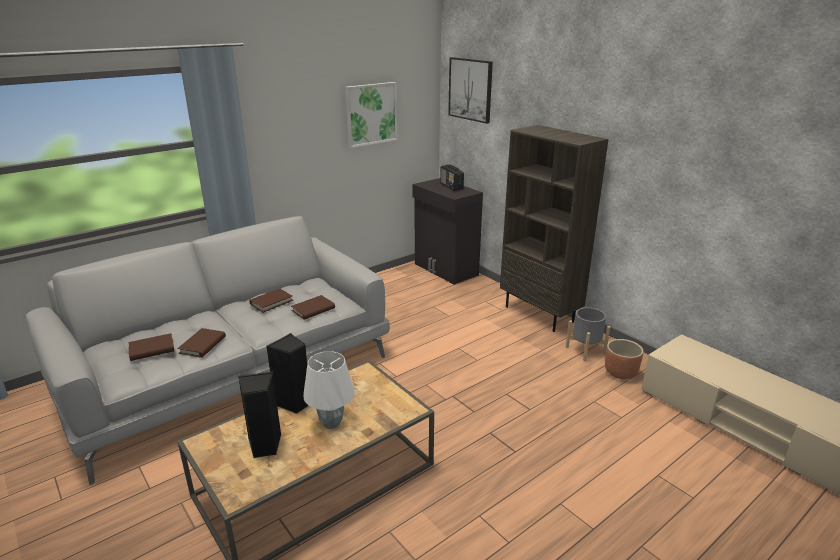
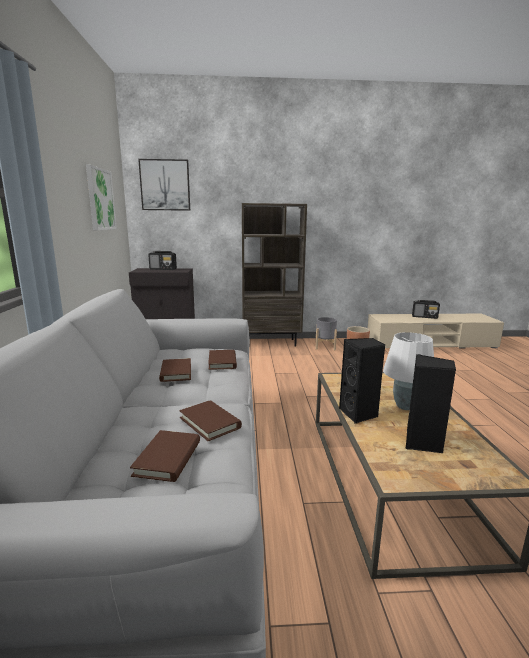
camera: 55 degrees left, 10 degrees down
none -> radio [412,300,440,319]

